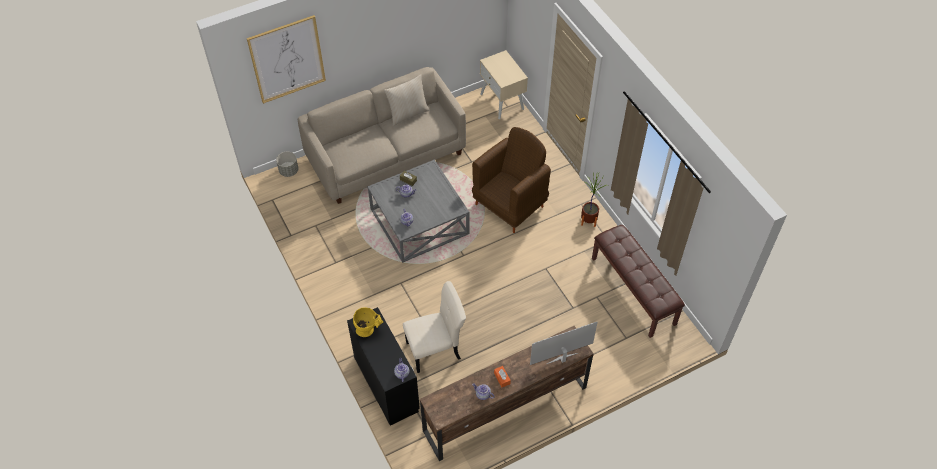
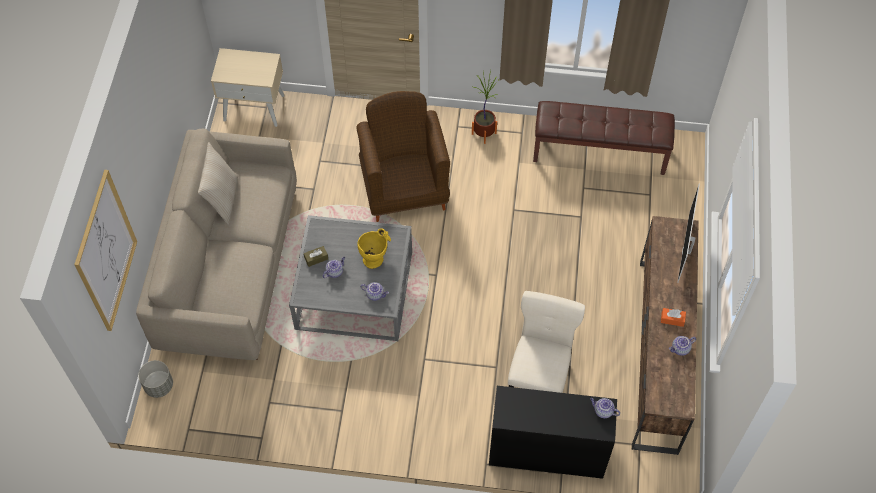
camera: 55 degrees left, 5 degrees up
yellow vase [353,307,383,337] -> yellow vase moved to [357,228,391,269]

